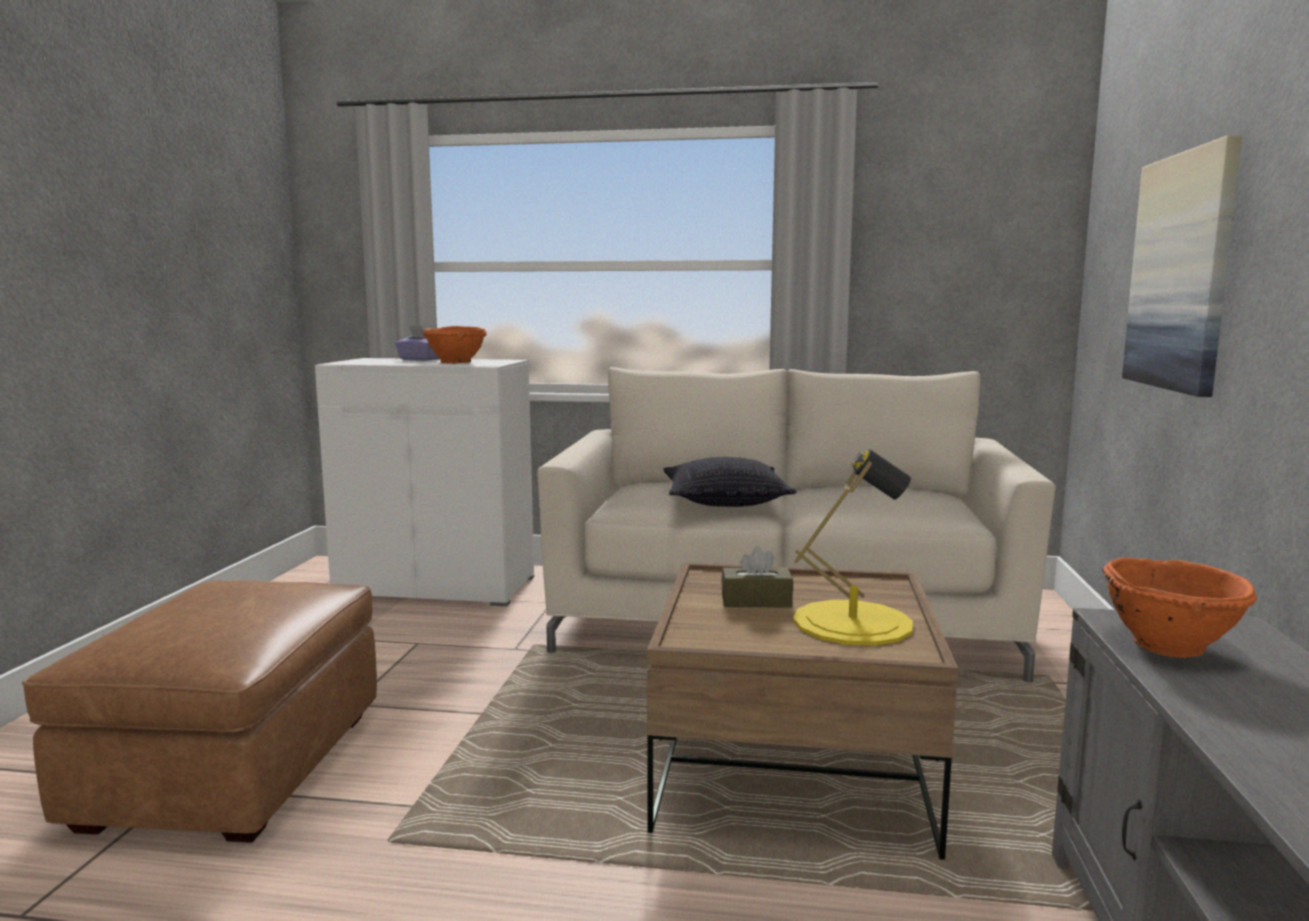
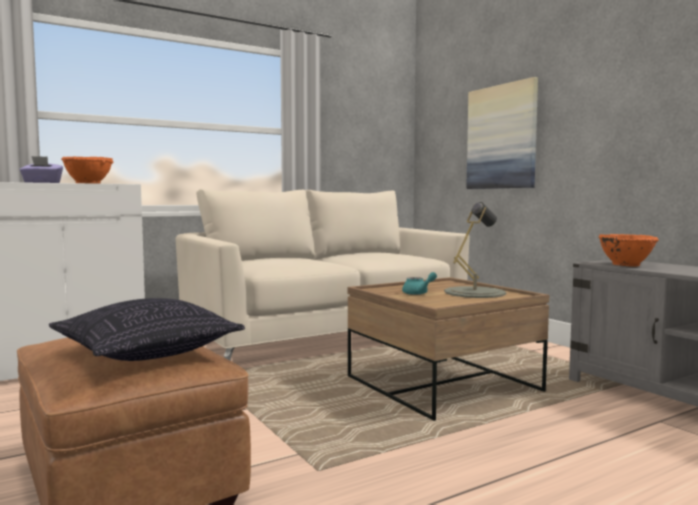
camera: 40 degrees left, 5 degrees down
pillow [664,457,797,507] -> pillow moved to [49,298,245,361]
brown tissue box [721,546,793,607] -> turquoise teapot [402,272,437,295]
yellow table lamp [793,449,913,646] -> grey table lamp [444,202,506,298]

